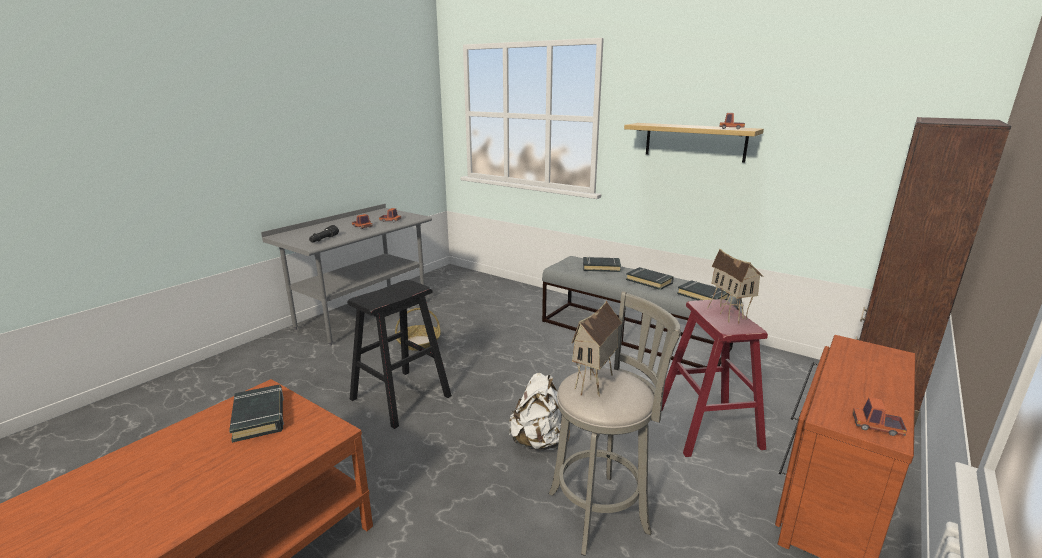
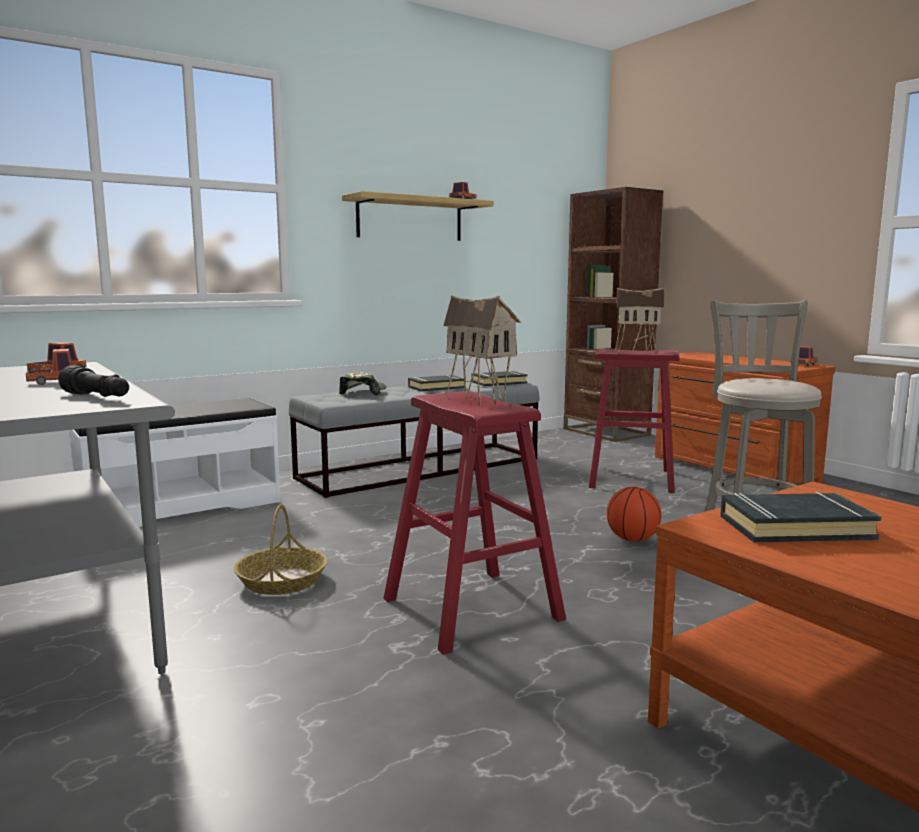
camera: 70 degrees left, 10 degrees down
black stool [347,280,452,429] -> red stool [384,392,566,655]
white backpack [509,373,570,450] -> basketball [607,487,661,542]
toy house [572,301,622,397] -> toy house moved to [443,295,521,405]
black book [583,257,621,272] -> cap [339,372,387,396]
none -> white bench [69,398,280,527]

